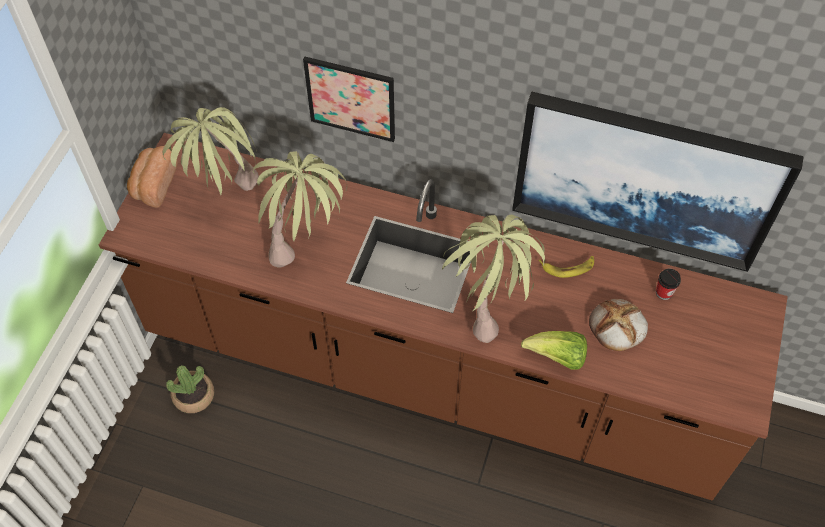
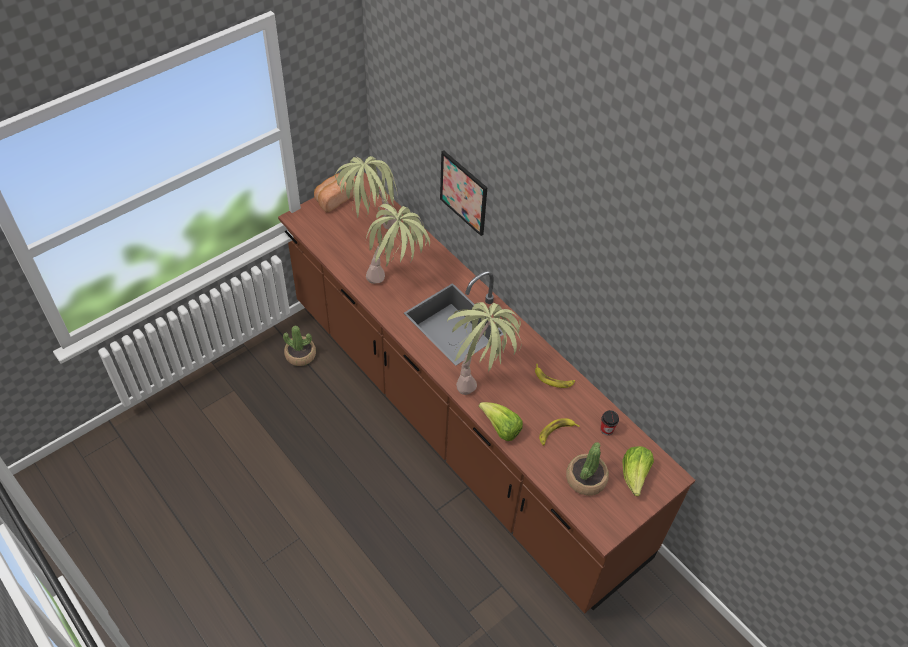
camera: 30 degrees right, 5 degrees down
picture [512,92,804,272] -> none
bread [589,299,648,351] -> banana [539,418,580,445]
none -> potted plant [566,442,609,495]
none -> lettuce [622,446,654,496]

